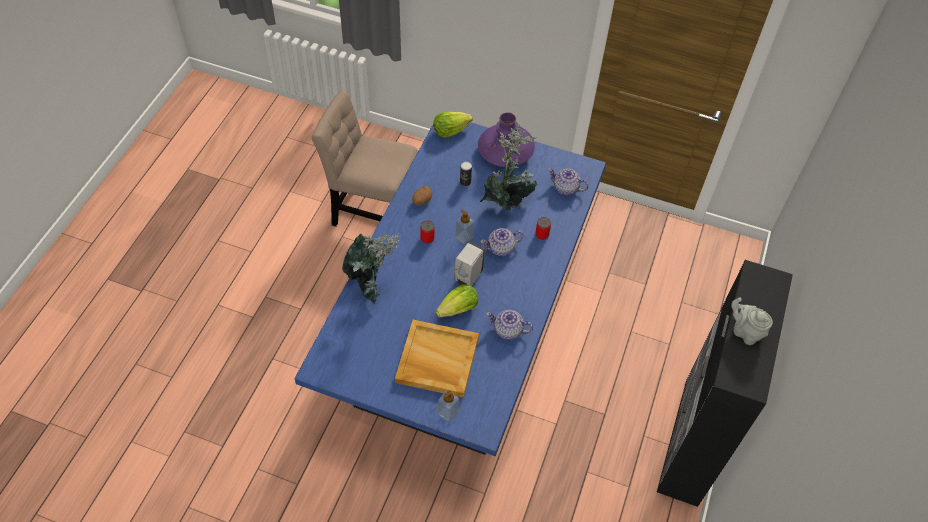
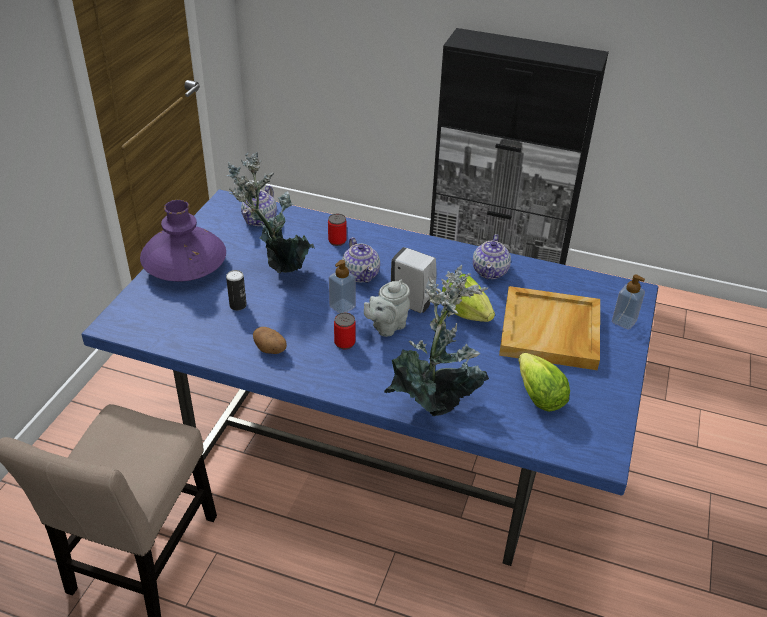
camera: 90 degrees left, 15 degrees down
lettuce [433,112,472,138] -> lettuce moved to [518,353,570,412]
grey teapot [731,297,773,345] -> grey teapot moved to [364,280,410,337]

